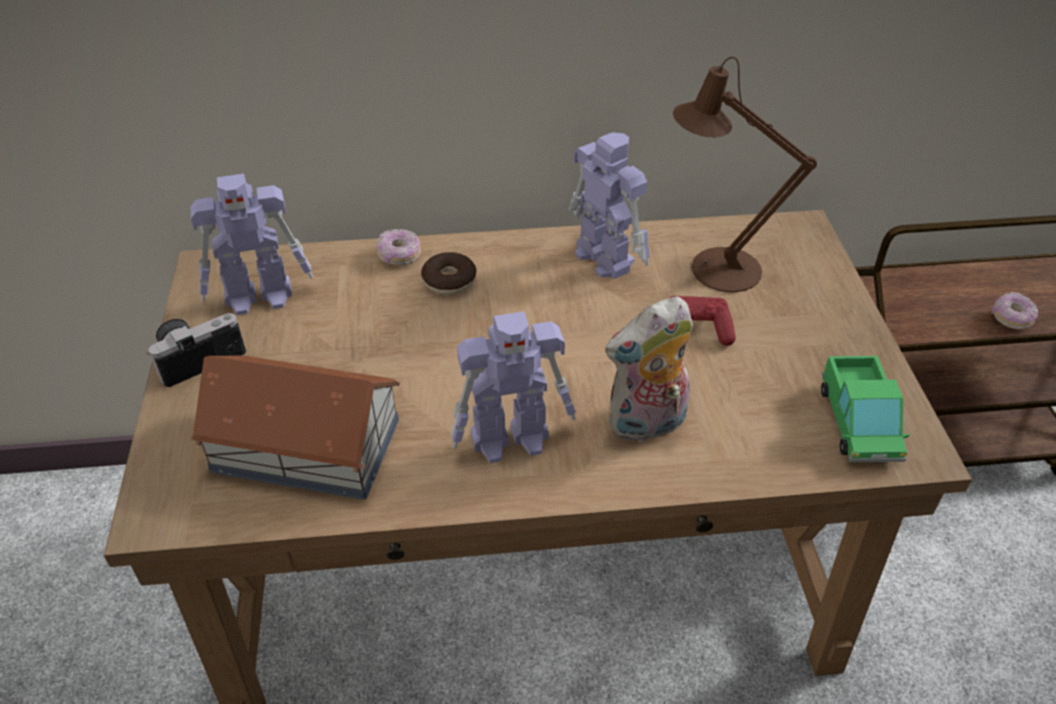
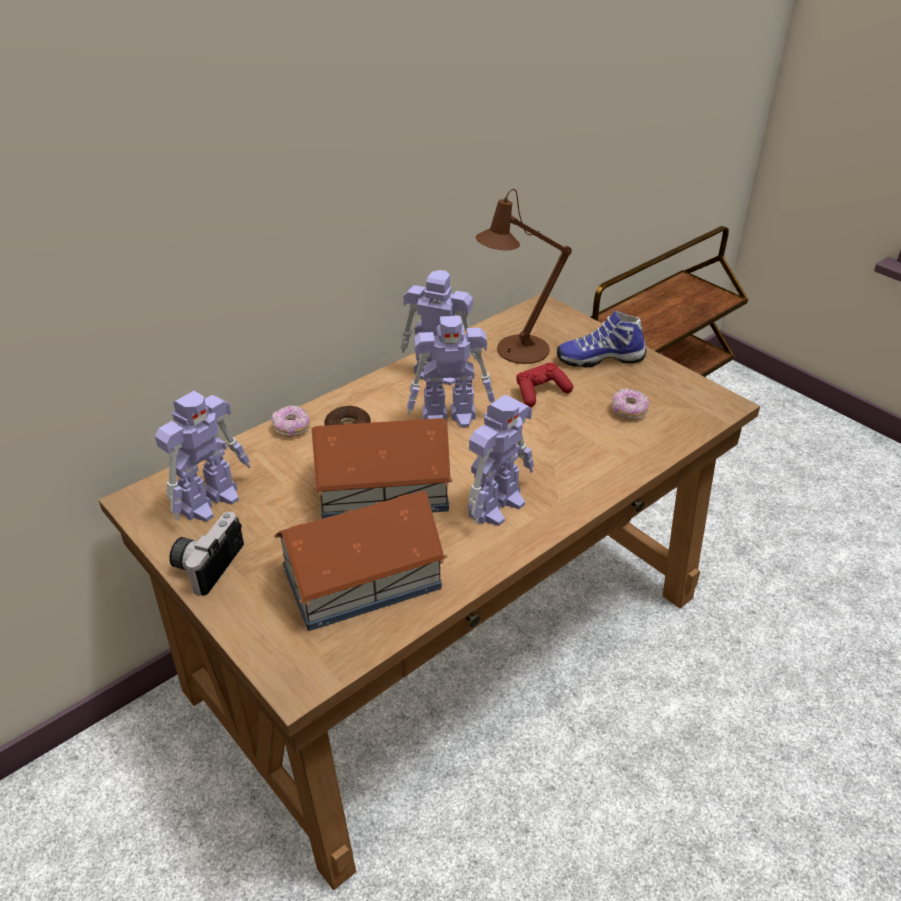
camera: 35 degrees left, 5 degrees down
plush toy [605,296,693,442] -> none
toy truck [821,356,910,462] -> none
donut [992,292,1039,329] -> donut moved to [612,388,649,420]
none -> toy house [312,418,453,519]
none -> toy robot [407,316,495,428]
none -> shoe [557,311,646,367]

